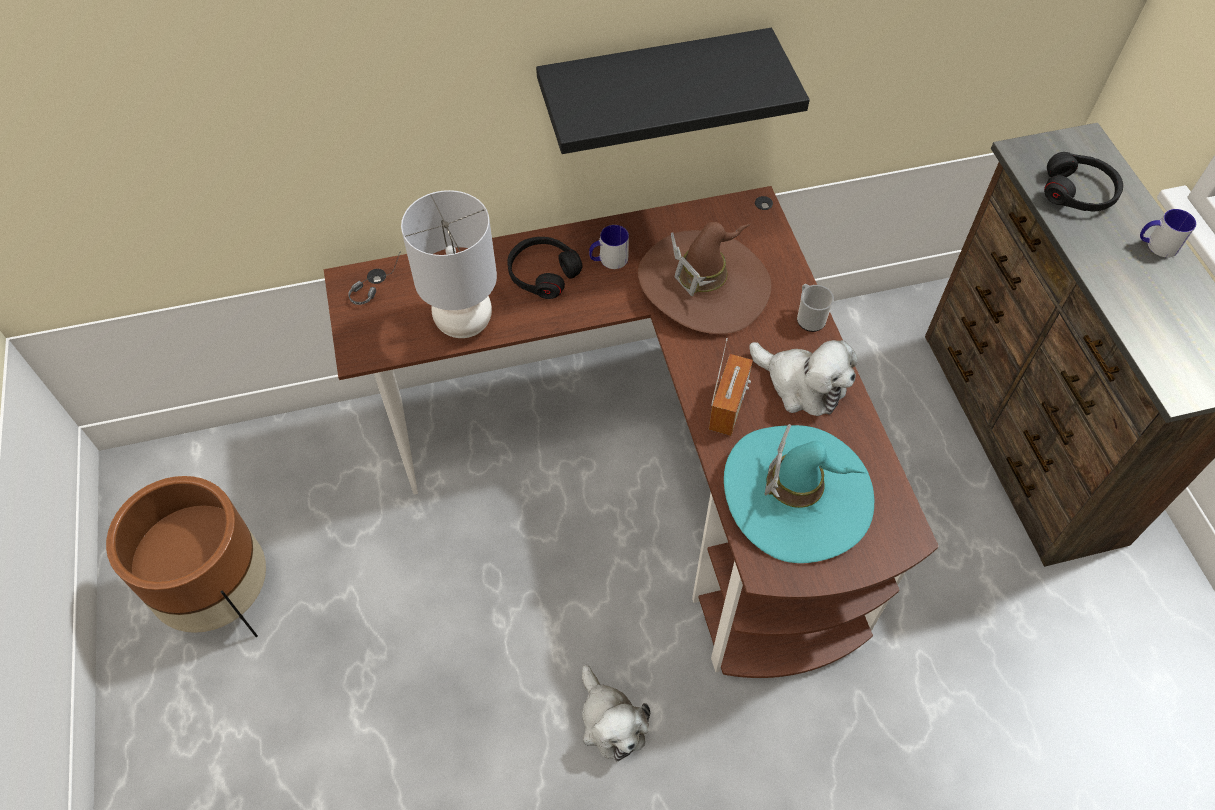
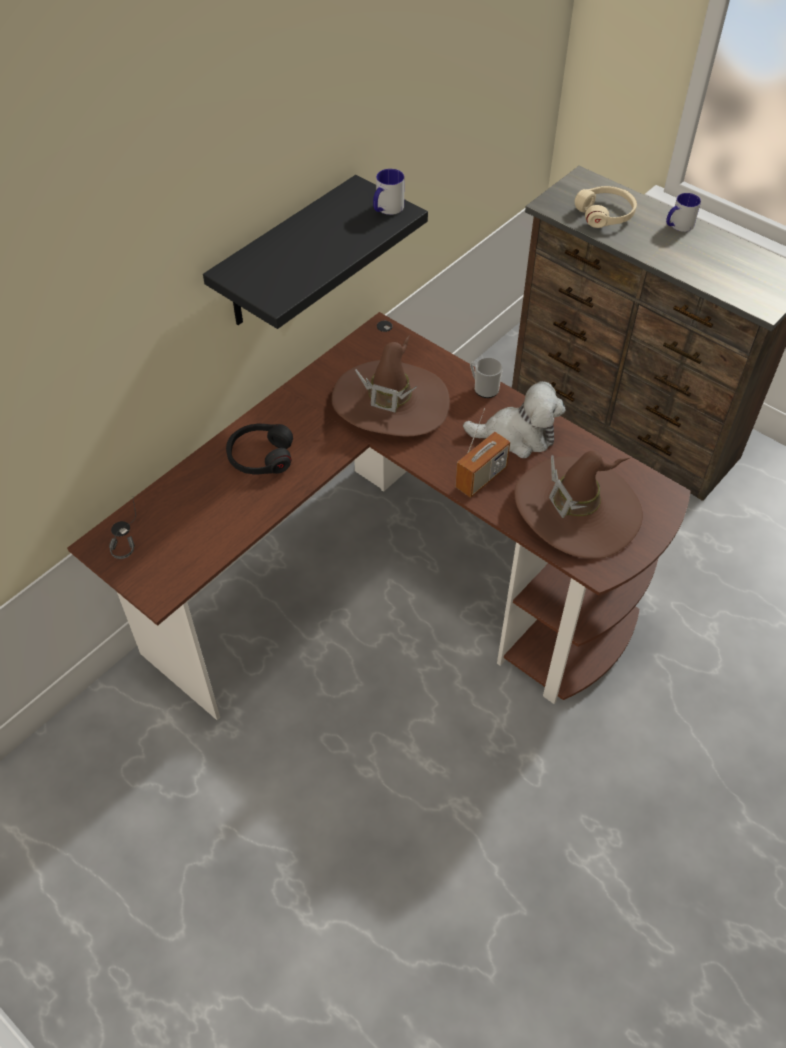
camera: 35 degrees left, 5 degrees down
brown planter [106,476,266,637] -> none
grey table lamp [401,190,497,338] -> none
plush toy [582,665,650,761] -> none
mug [589,225,629,269] -> mug moved to [373,169,405,215]
radio [709,338,753,436] -> radio turned 60 degrees clockwise [455,408,510,498]
turquoise hat [724,424,874,563] -> brown hat [514,451,643,559]
black headphones [1044,152,1123,211] -> beige headphones [575,186,637,228]

